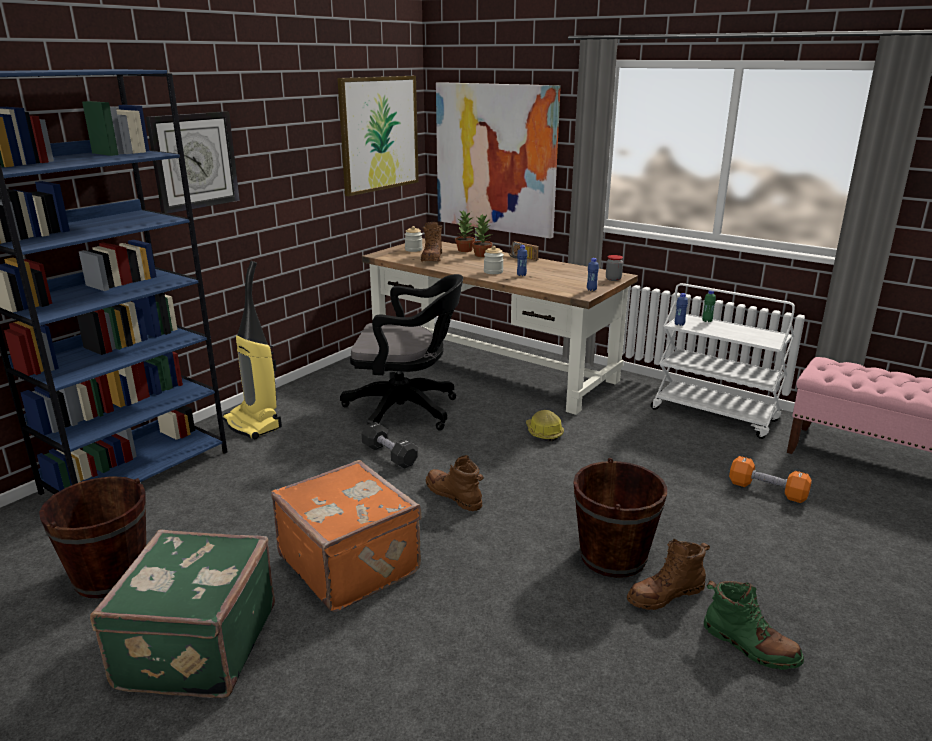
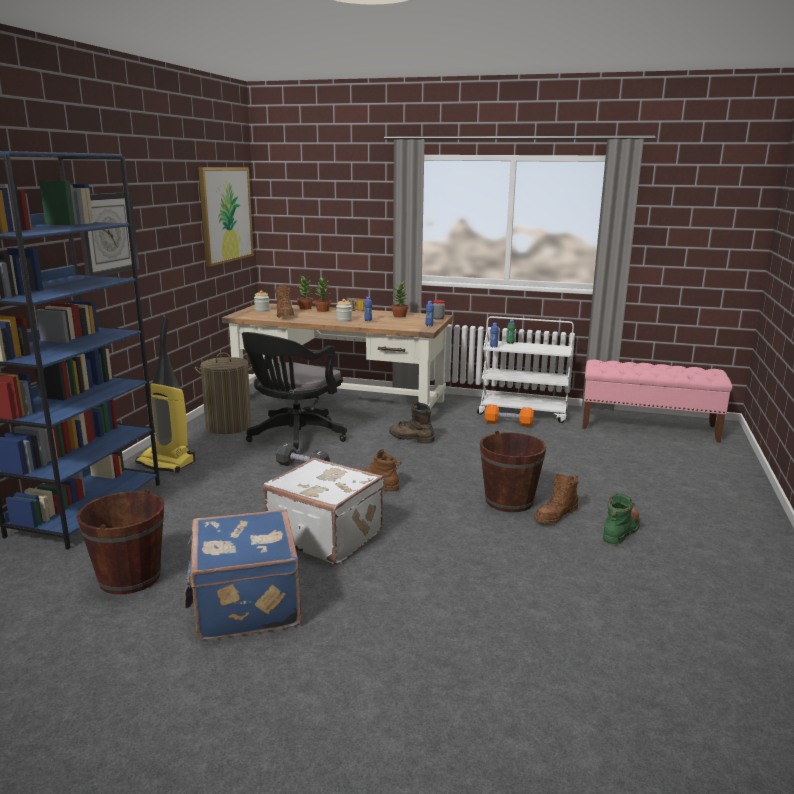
camera: 20 degrees left, 5 degrees down
green suitcase [90,529,275,698] -> blue suitcase [185,509,301,640]
orange suitcase [271,460,421,612] -> white suitcase [263,457,385,565]
black office chair [340,274,463,431] -> black office chair turned 135 degrees clockwise [242,332,347,450]
picture [436,82,561,239] -> none
hard hat [526,410,564,441] -> brown boot [389,402,435,444]
green boot [704,581,804,670] -> green boot turned 75 degrees counterclockwise [603,493,640,544]
orange dumbbell [729,456,812,503] -> orange dumbbell moved to [485,405,534,427]
none -> laundry basket [195,353,252,434]
none -> potted plant [391,281,409,317]

